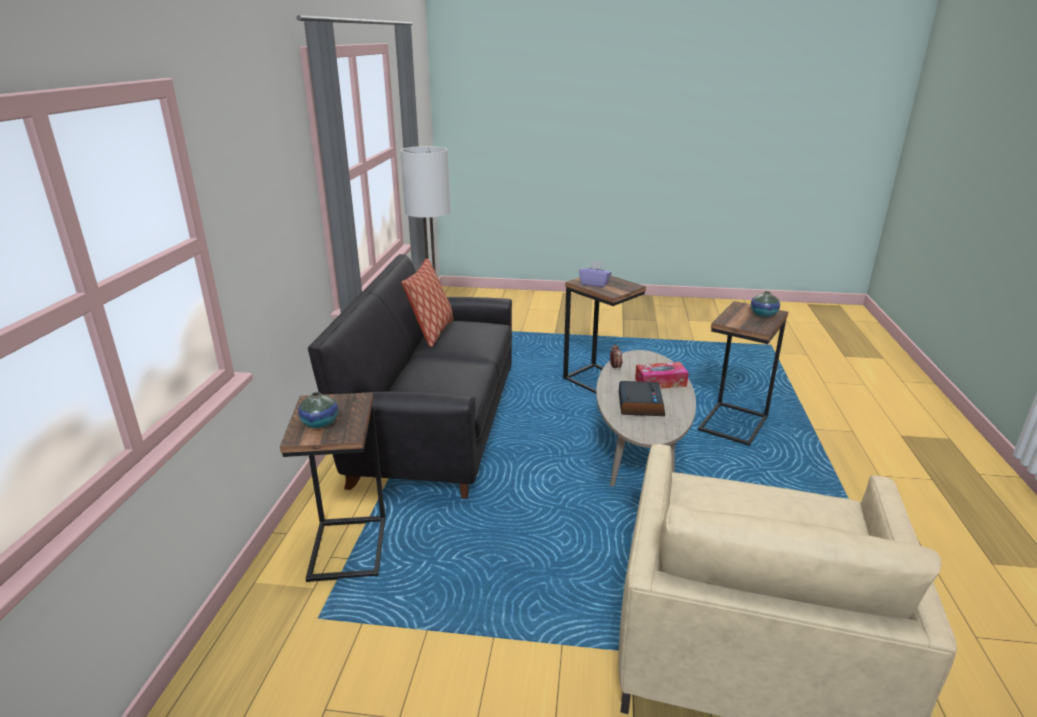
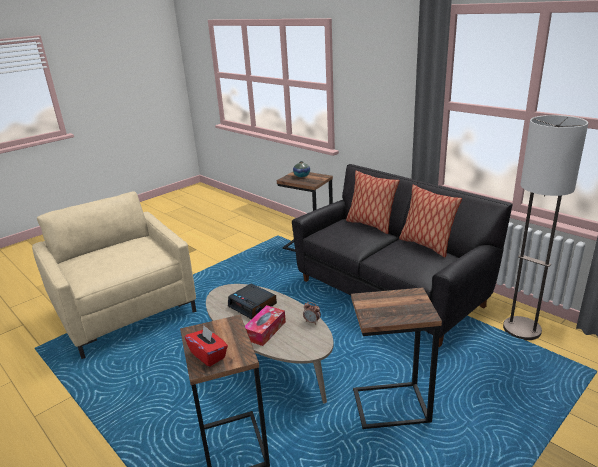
camera: 130 degrees right, 0 degrees up
purple tissue box [579,260,612,287] -> none
vase [751,291,780,317] -> red tissue box [185,326,228,367]
none -> pillow [346,171,400,234]

